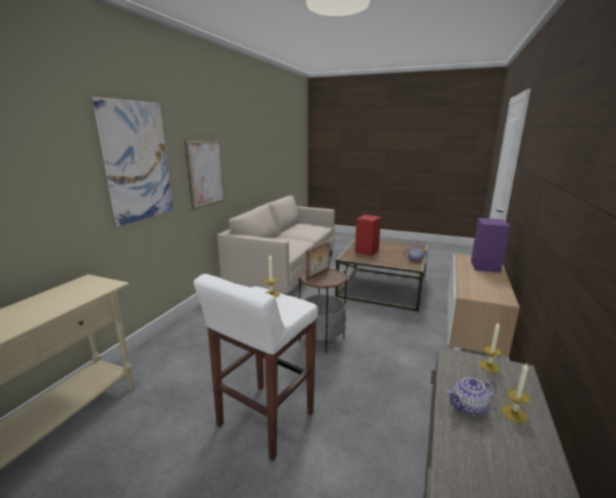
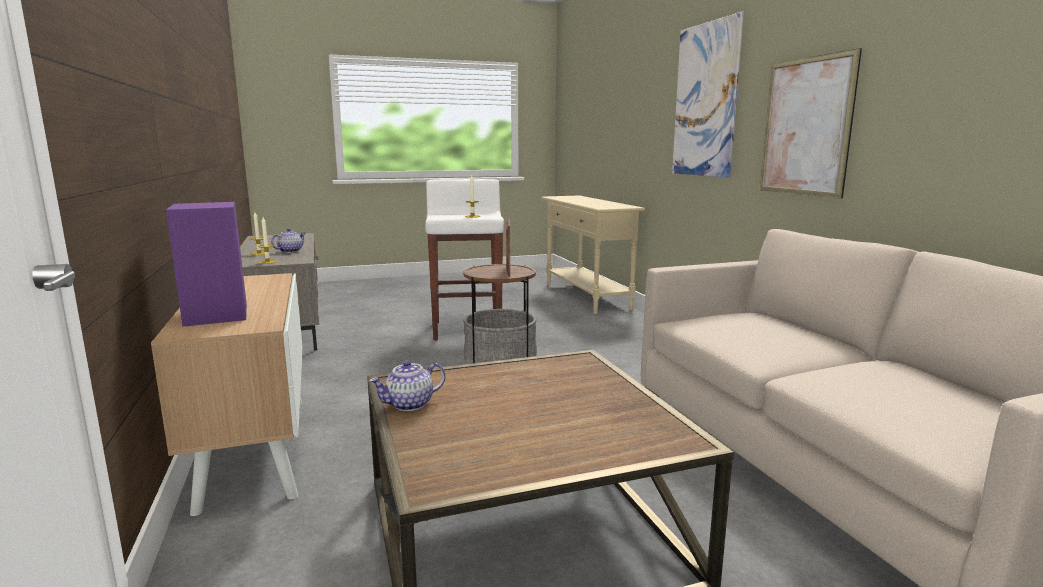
camera: 140 degrees right, 5 degrees down
red speaker [355,215,381,256] -> none

